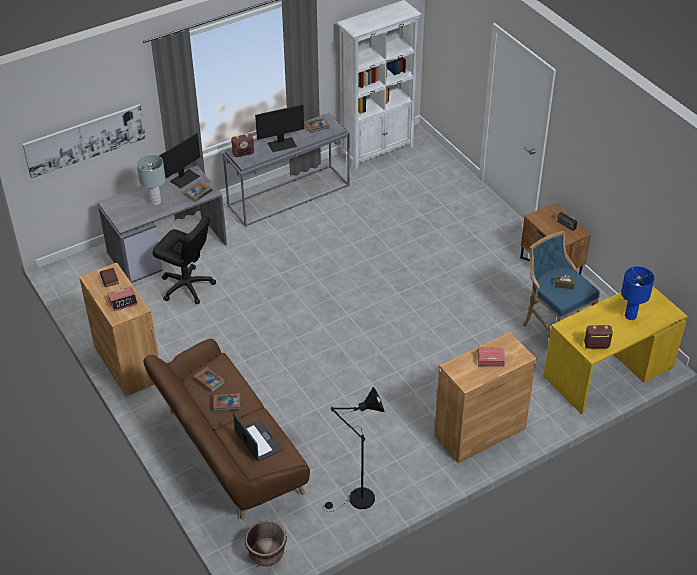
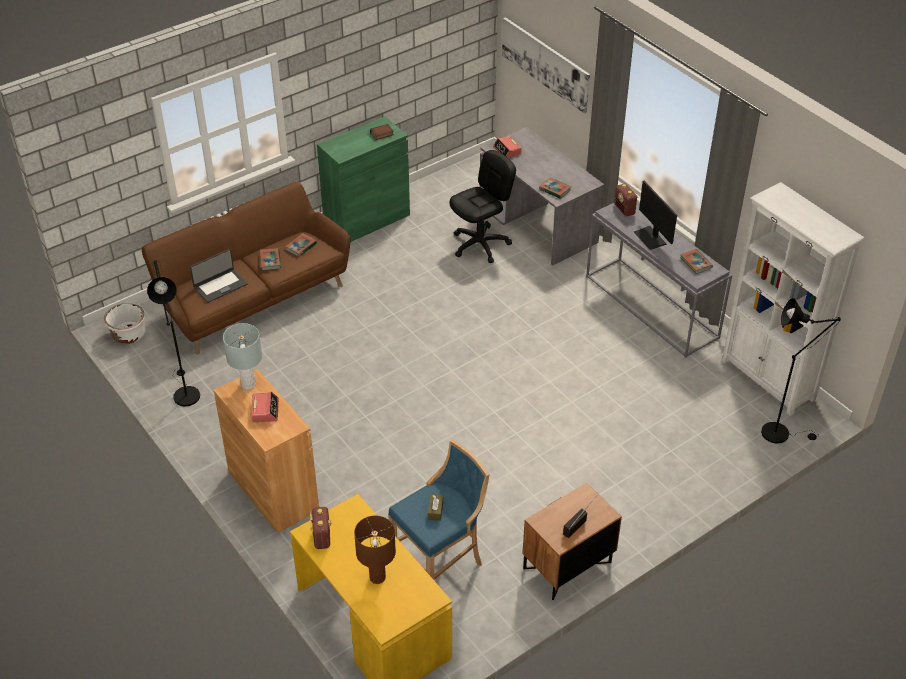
camera: 85 degrees right, 0 degrees up
brown cabinet [79,262,159,397] -> green cabinet [317,117,410,242]
alarm clock [108,286,138,311] -> alarm clock moved to [493,136,522,158]
grey table lamp [137,155,166,205] -> grey table lamp moved to [223,323,262,389]
black office chair [153,216,216,304] -> black office chair turned 150 degrees counterclockwise [449,150,516,263]
monitor [159,133,200,189] -> none
brown planter [245,521,287,566] -> white planter [104,303,146,344]
blue table lamp [621,266,654,320] -> brown table lamp [354,516,396,584]
none -> black floor lamp [761,298,841,443]

